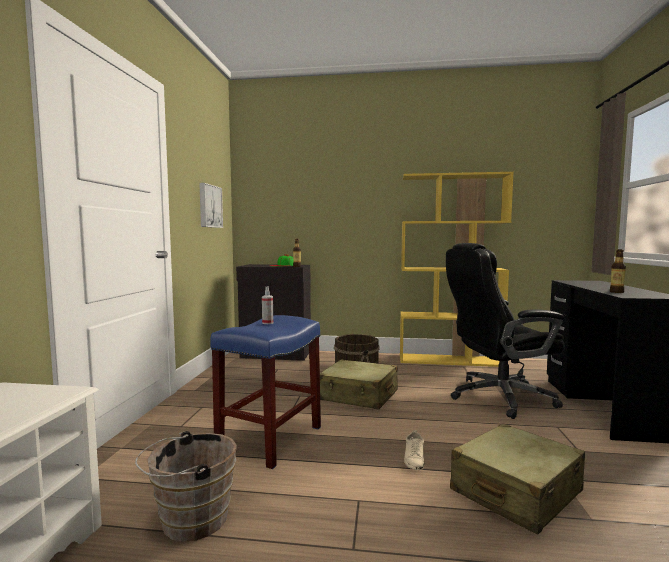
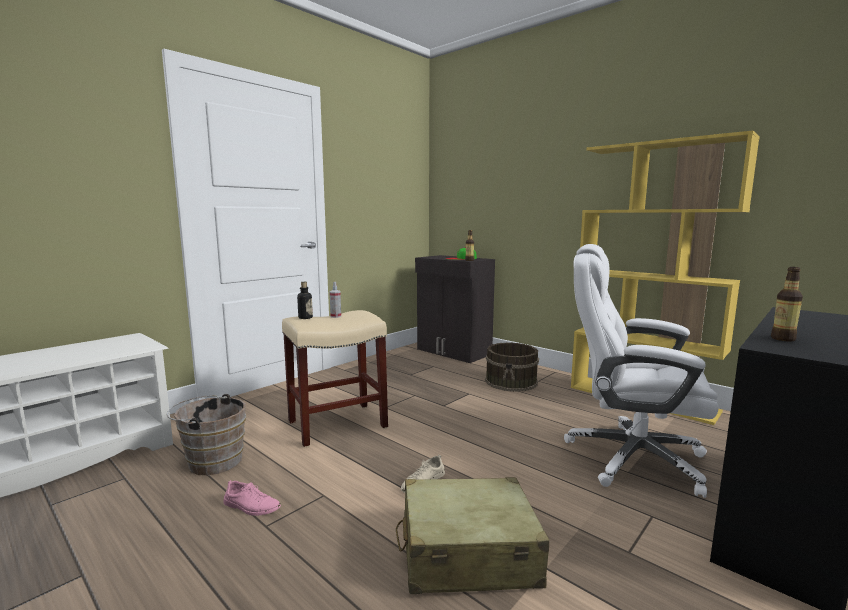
camera: 35 degrees right, 5 degrees up
picture [199,183,223,228] -> none
blue stool [210,315,321,469] -> beige stool [282,310,388,448]
beige suitcase [320,359,398,409] -> none
black office chair [446,243,565,419] -> white office chair [564,244,718,498]
none -> pink shoe [224,480,281,516]
none -> bottle [297,282,313,319]

